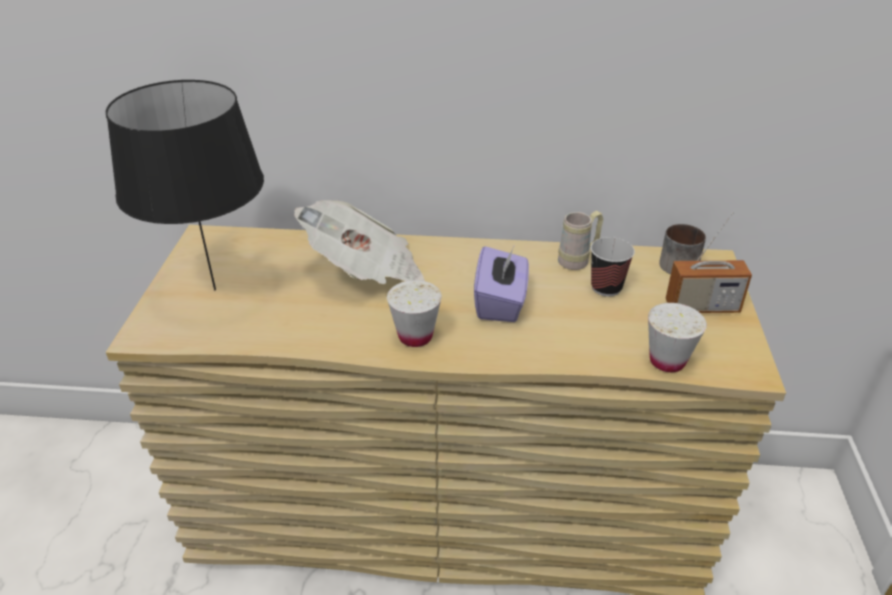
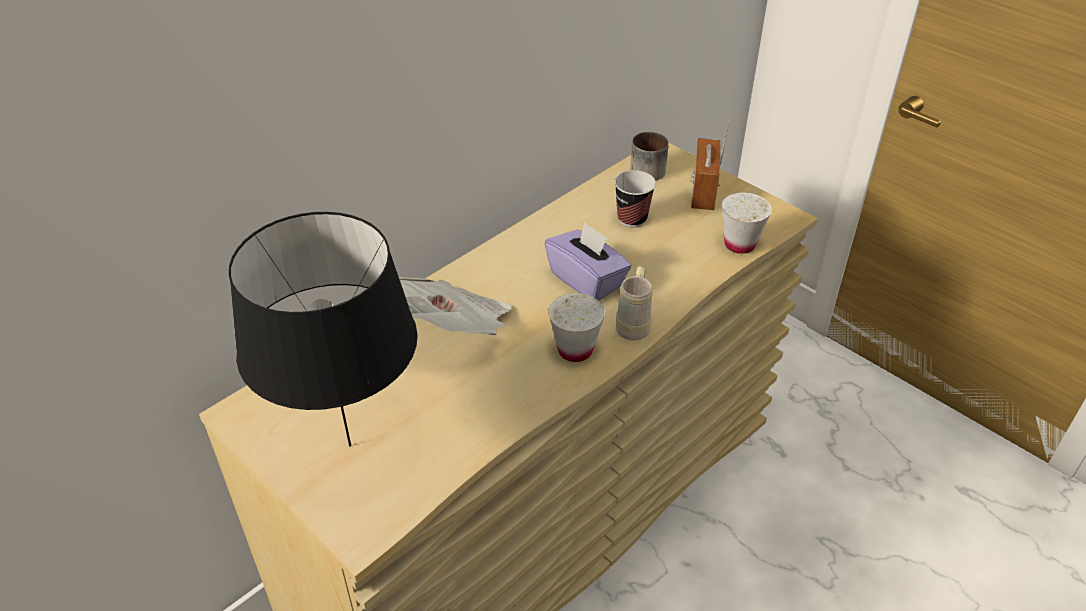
camera: 50 degrees left, 5 degrees up
beige mug [558,211,603,270] -> beige mug moved to [616,266,653,341]
radio [666,212,752,313] -> radio turned 150 degrees clockwise [691,121,730,210]

